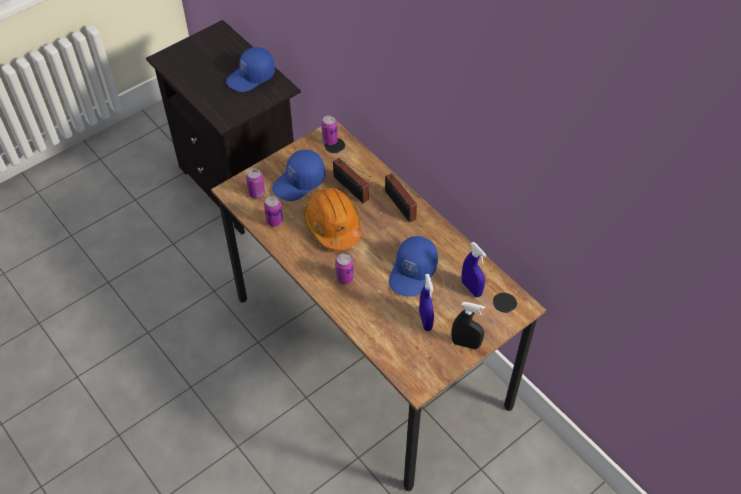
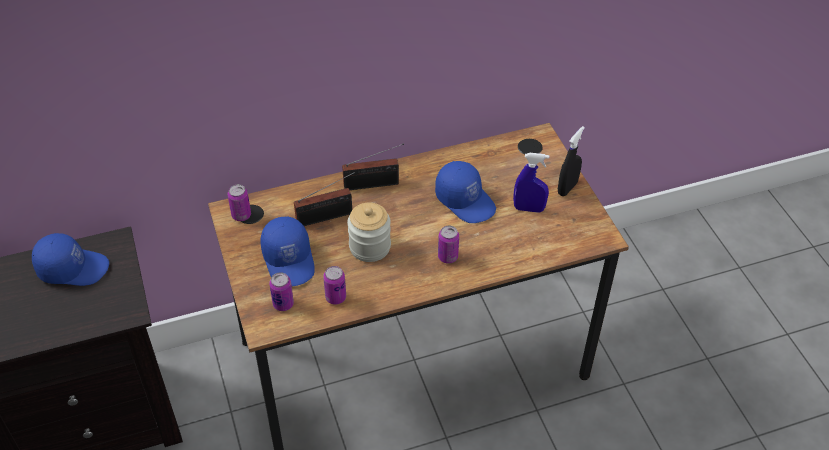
camera: 70 degrees left, 5 degrees down
blue cap [226,47,275,92] -> blue cap turned 75 degrees counterclockwise [32,233,109,286]
orange hard hat [304,188,362,250] -> jar [347,203,391,262]
blue spray bottle [461,242,486,297] -> none

